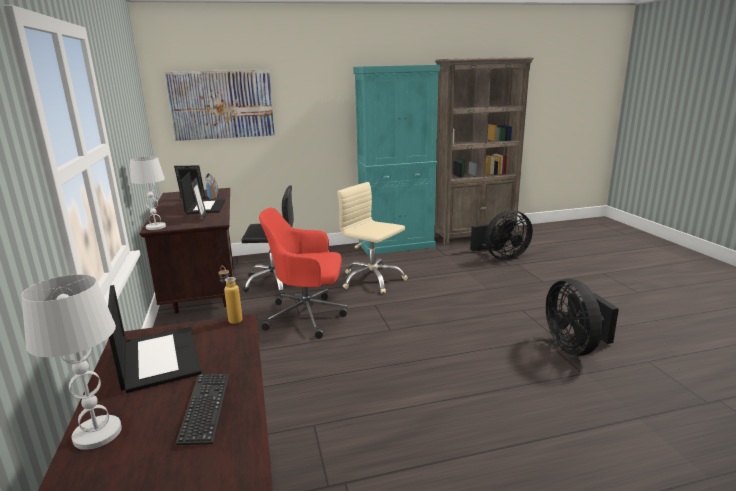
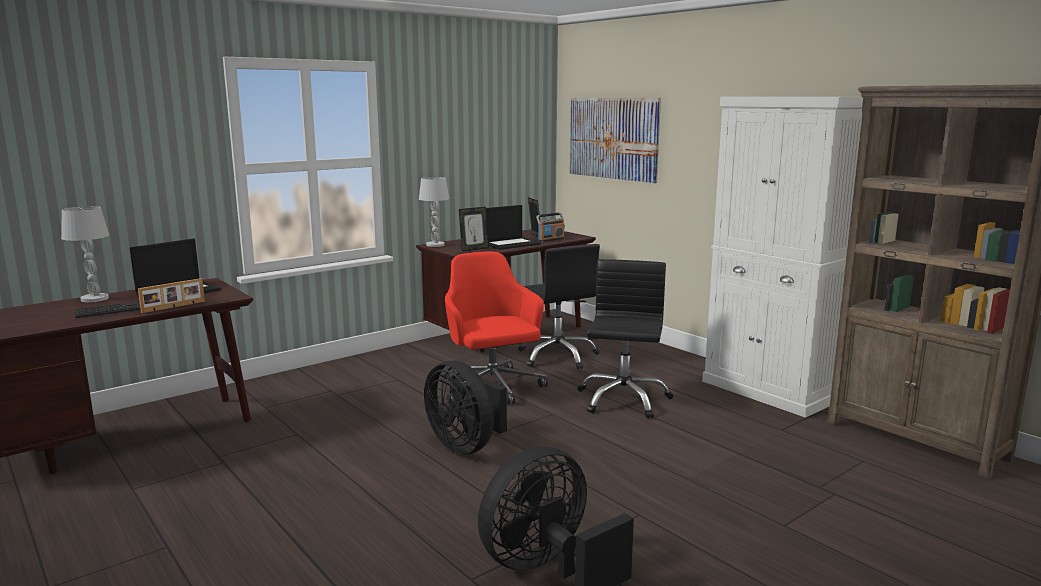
camera: 65 degrees right, 5 degrees down
bottle [218,266,243,324] -> none
beige office chair [337,182,408,294] -> black office chair [577,259,673,418]
turquoise cabinet [353,65,440,255] -> white cabinet [702,97,863,418]
black fan [471,210,533,260] -> black fan moved to [424,361,507,455]
none -> picture frame [138,278,205,313]

